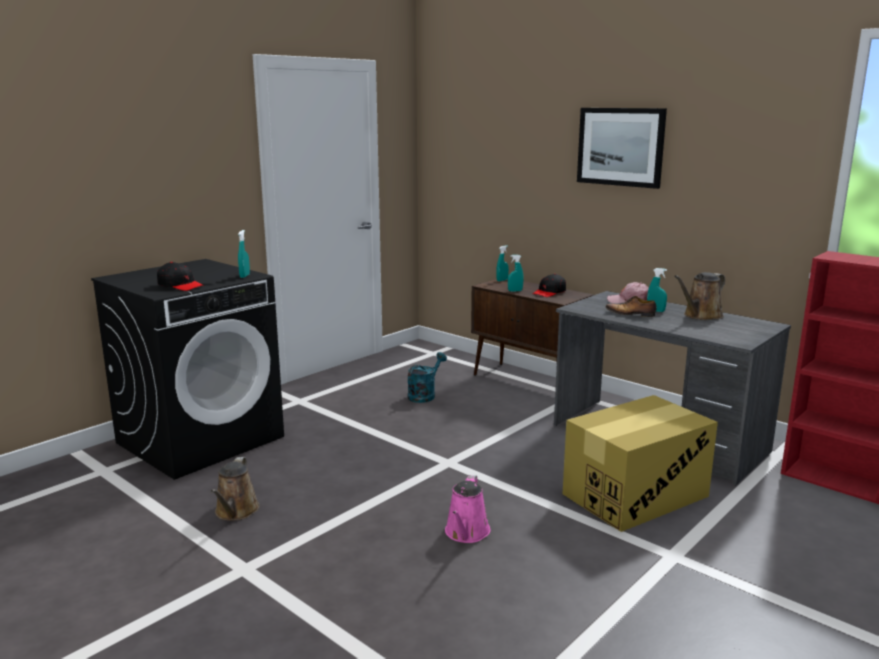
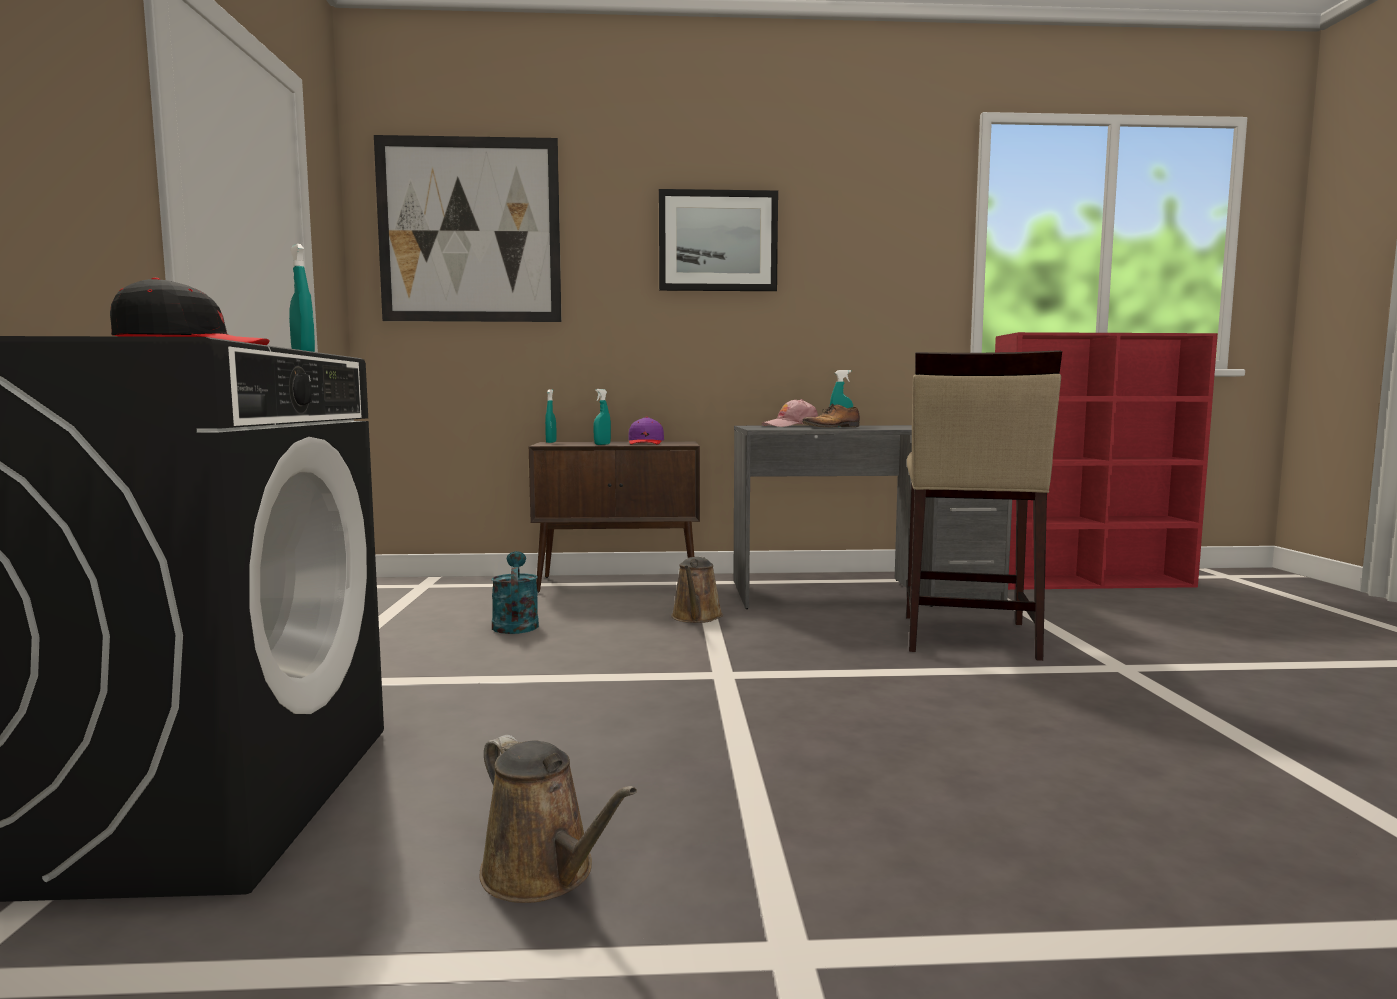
camera: 45 degrees left, 10 degrees down
pink watering can [445,475,491,543] -> none
black cap [532,274,566,297] -> purple cap [628,417,664,444]
cardboard box [562,395,718,532] -> beige stool [906,350,1062,661]
brown watering can [674,272,725,320] -> brown watering can moved to [671,557,723,623]
none -> picture [374,135,561,322]

